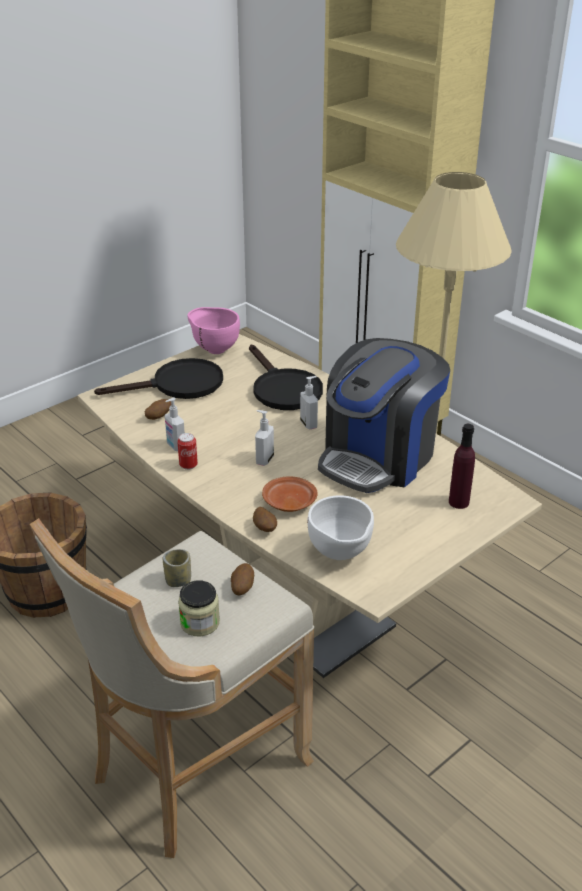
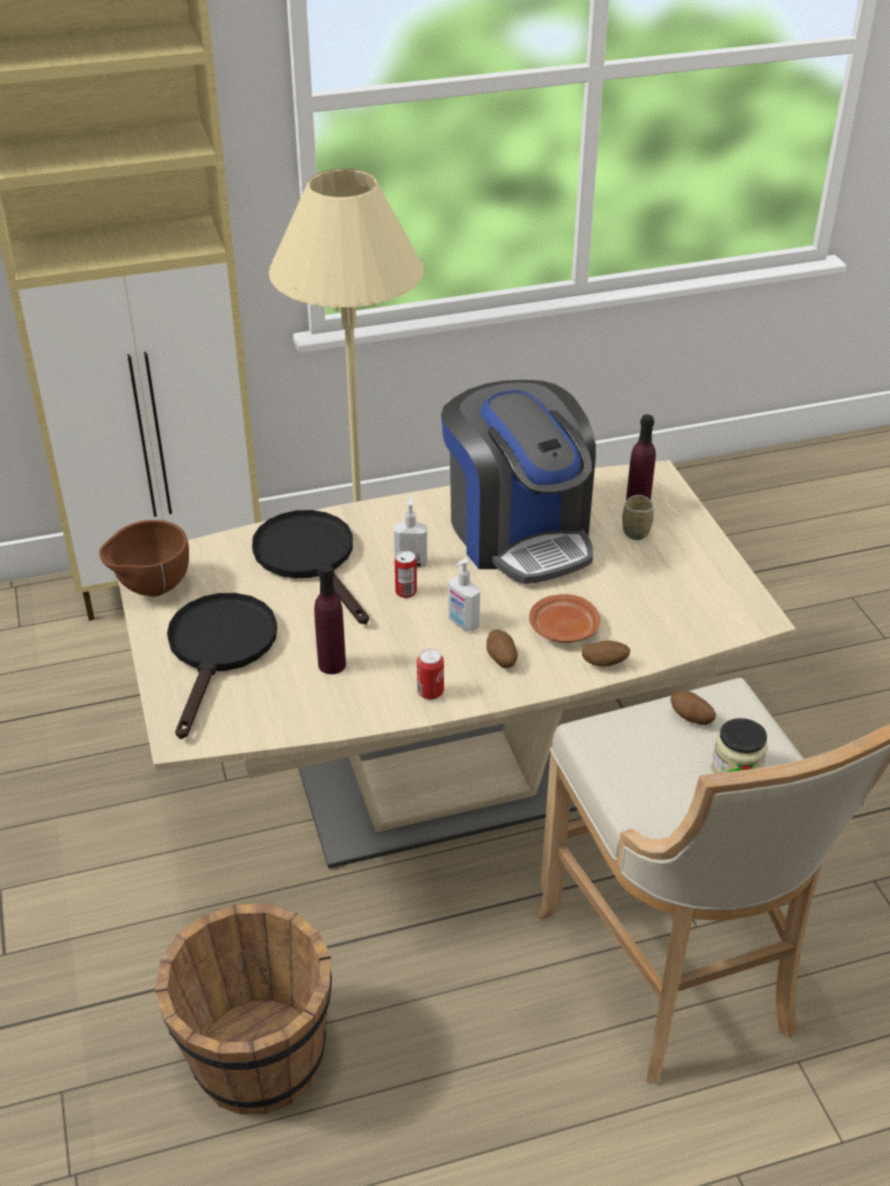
camera: 65 degrees left, 5 degrees up
potato [145,399,171,420] -> potato moved to [486,630,518,668]
cup [163,549,191,587] -> cup moved to [622,495,654,540]
soap dispenser [165,397,185,452] -> none
pink bowl [187,307,240,354] -> brown bowl [99,520,189,597]
black frying pan [249,344,323,410] -> black frying pan turned 120 degrees counterclockwise [252,510,369,624]
white bowl [307,495,374,560] -> none
none -> purple bottle [314,564,346,674]
none -> can [395,551,417,598]

